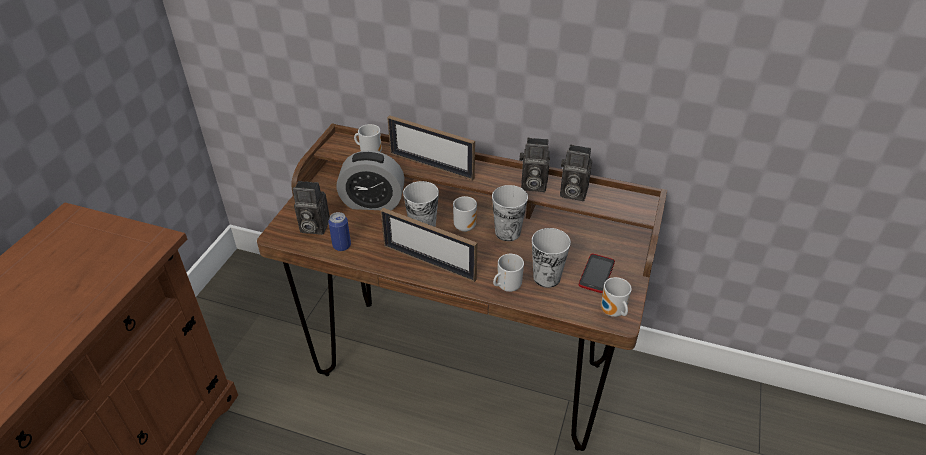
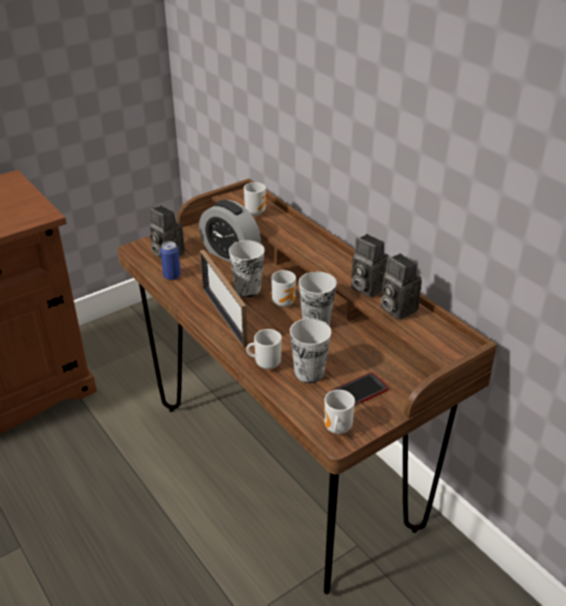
camera: 35 degrees right, 5 degrees down
picture frame [387,115,475,180] -> none

